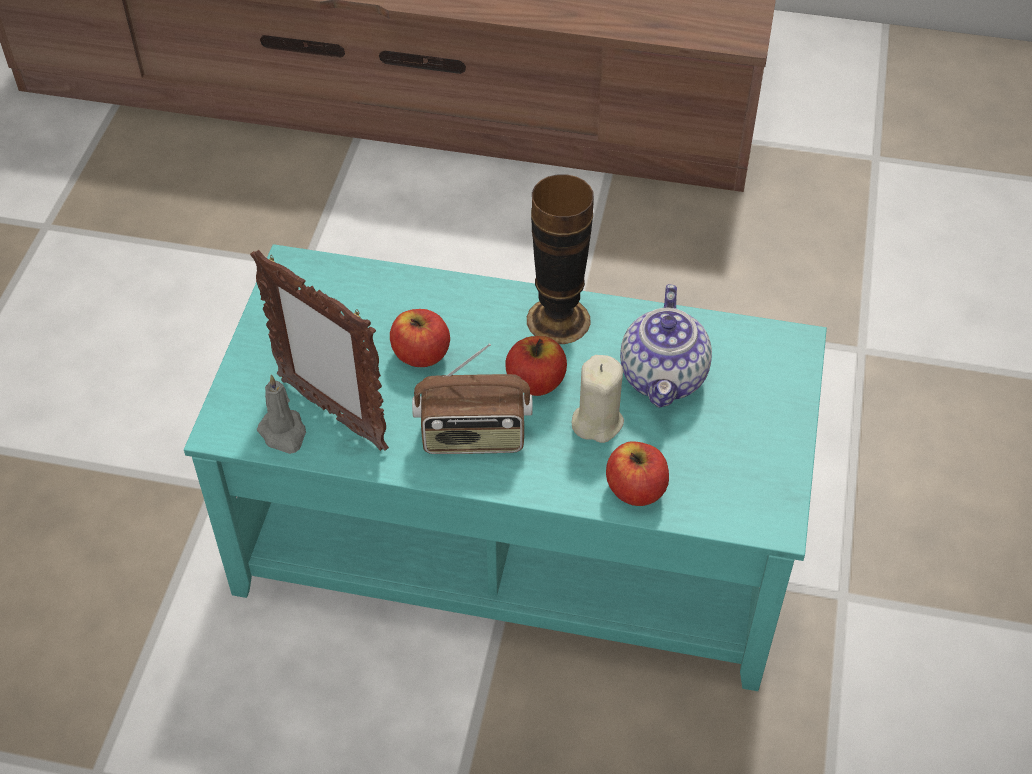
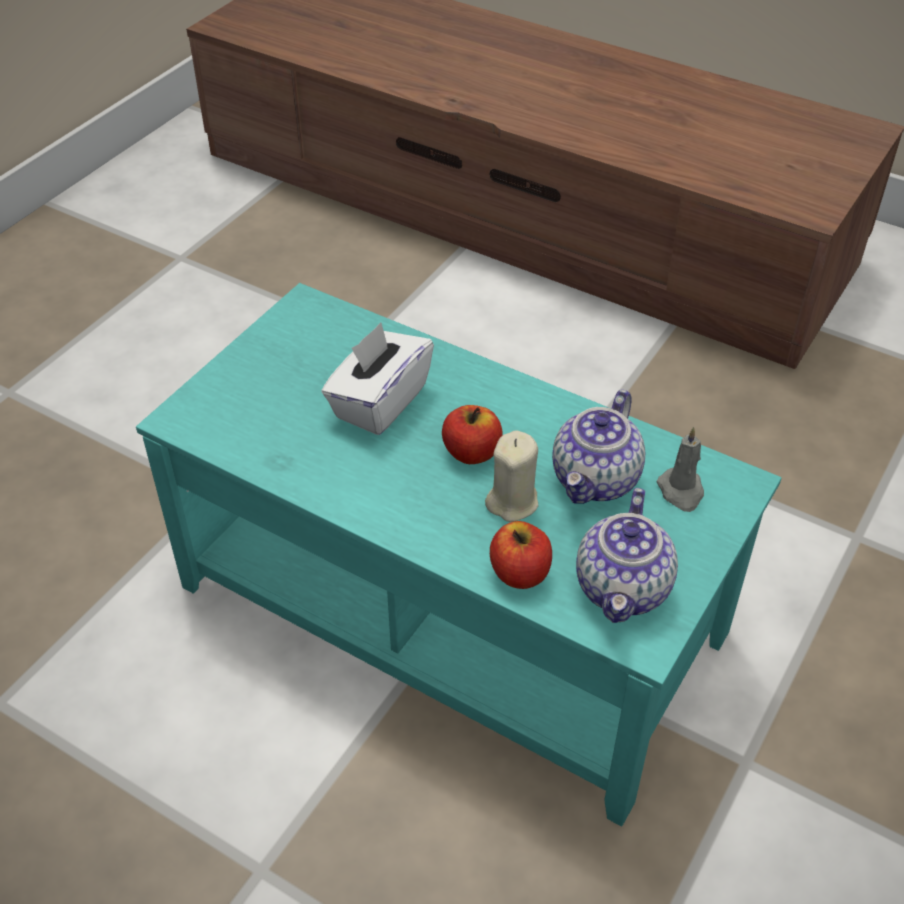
camera: 20 degrees right, 5 degrees down
picture frame [250,250,389,451] -> none
grey candle [257,375,306,454] -> grey candle moved to [657,427,704,512]
apple [390,309,450,367] -> white tissue box [321,322,434,435]
radio [412,343,533,454] -> none
vase [527,174,594,344] -> none
none -> teapot [576,488,678,623]

